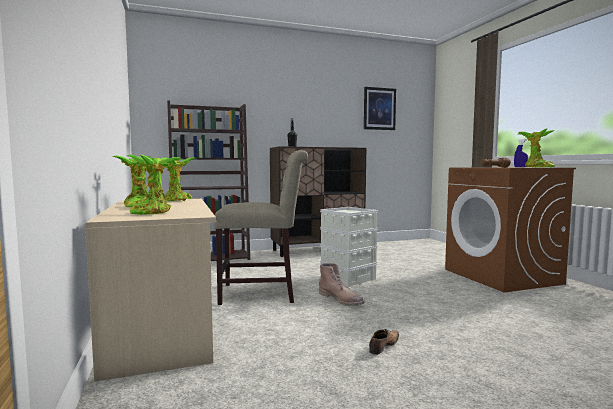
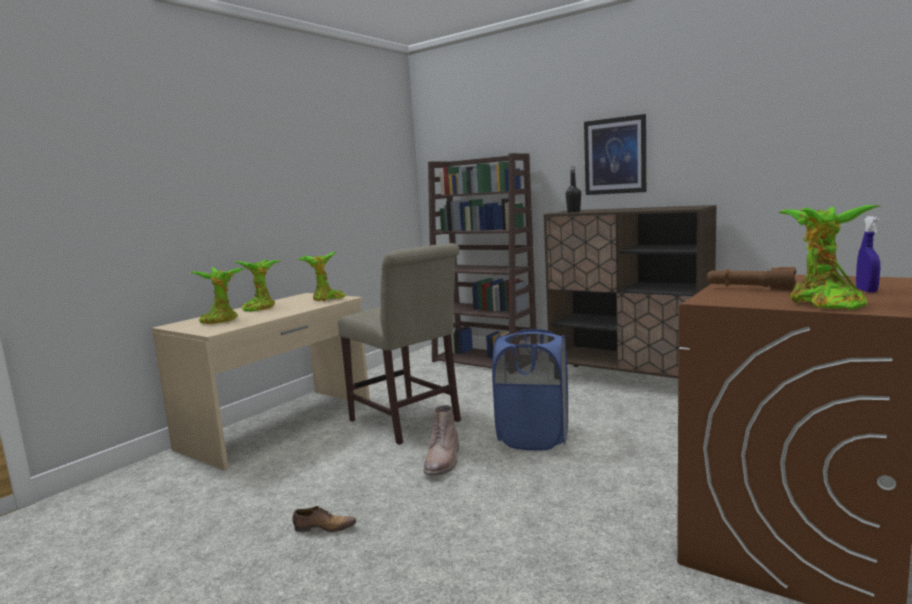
camera: 55 degrees right, 5 degrees up
grey storage box [320,207,378,287] -> blue laundry basket [492,329,568,451]
picture [364,87,396,130] -> picture moved to [584,114,646,195]

